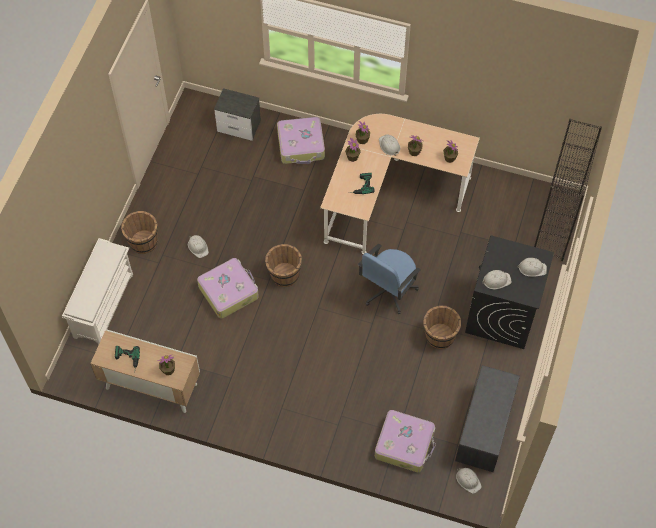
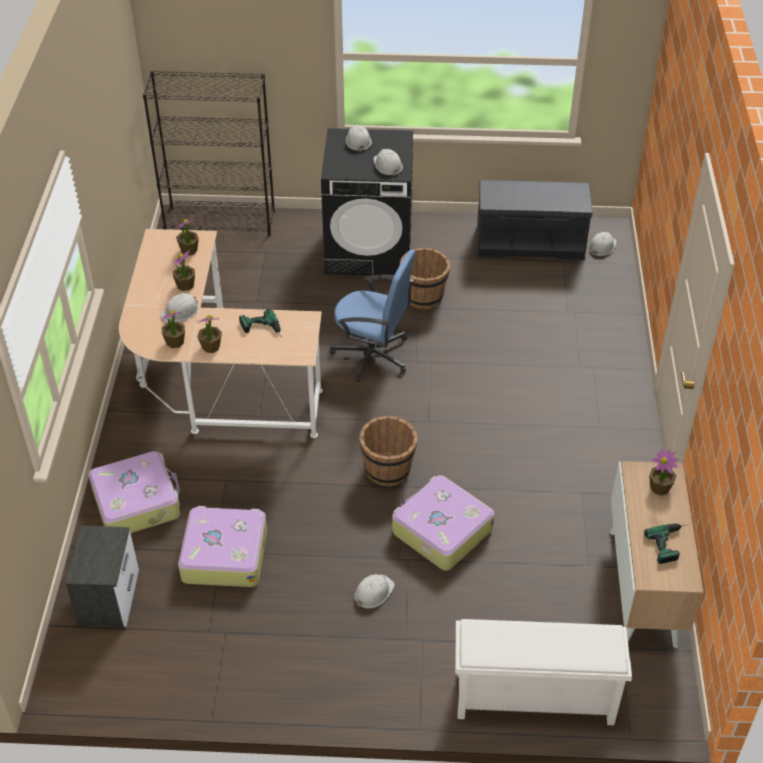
camera: 105 degrees left, 15 degrees down
brown bucket [121,211,158,254] -> none
suitcase [375,410,436,472] -> suitcase moved to [178,506,267,587]

